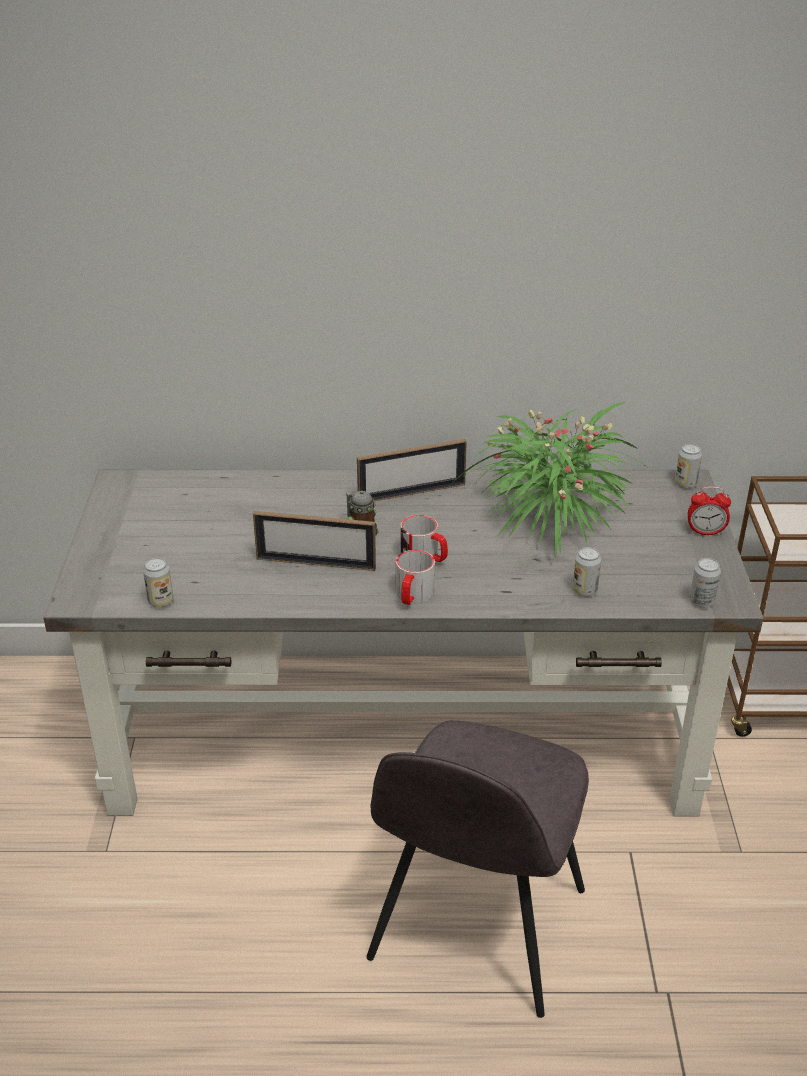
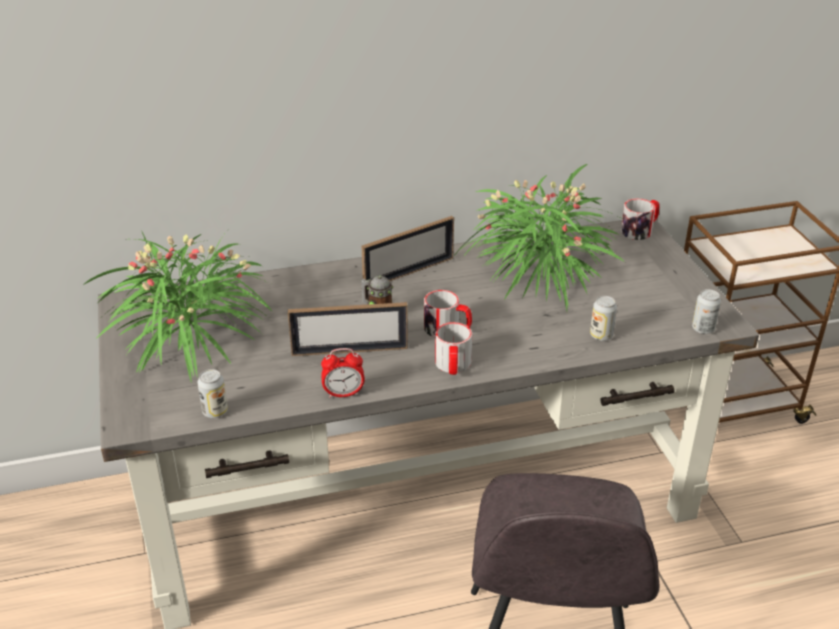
camera: 15 degrees left, 0 degrees up
can [675,444,702,488] -> mug [621,198,659,240]
alarm clock [688,486,731,536] -> alarm clock moved to [321,348,365,398]
none -> potted plant [83,230,274,383]

